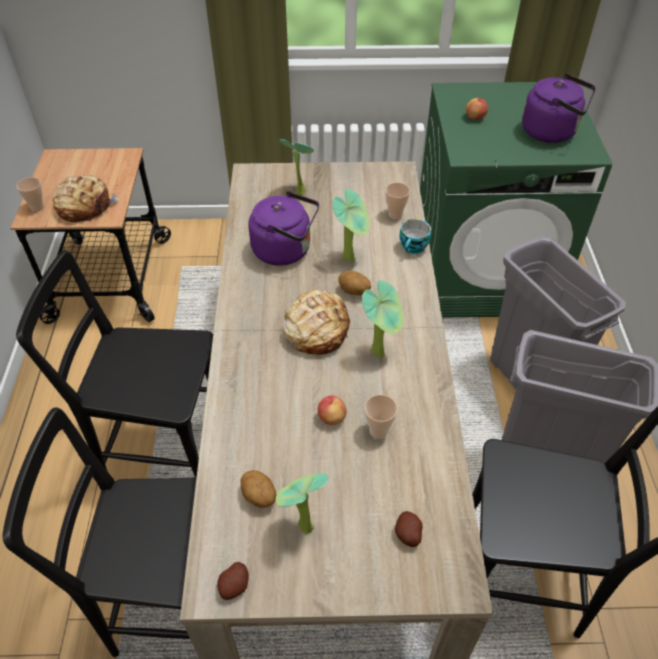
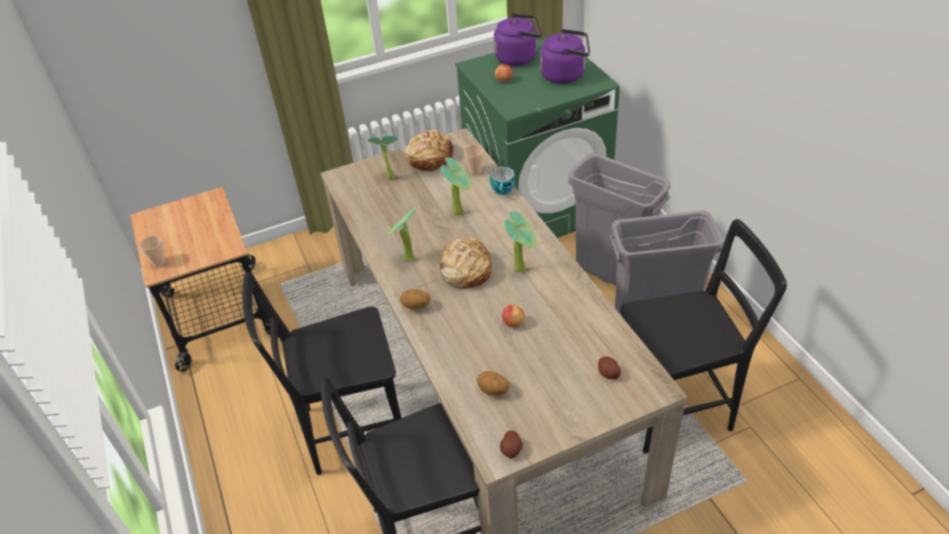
camera: 20 degrees left, 5 degrees down
bread [53,175,119,223] -> bread moved to [405,130,456,171]
purple kettle [248,191,319,266] -> purple kettle moved to [494,13,542,66]
potted plant [276,473,329,535] -> potted plant moved to [388,207,416,262]
potato [338,270,371,295] -> potato moved to [400,289,431,310]
cup [365,395,398,439] -> none

